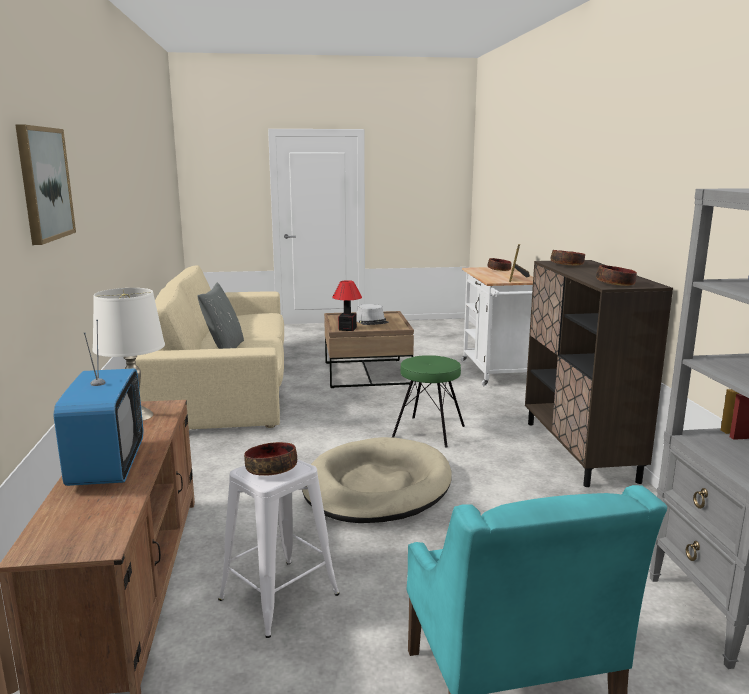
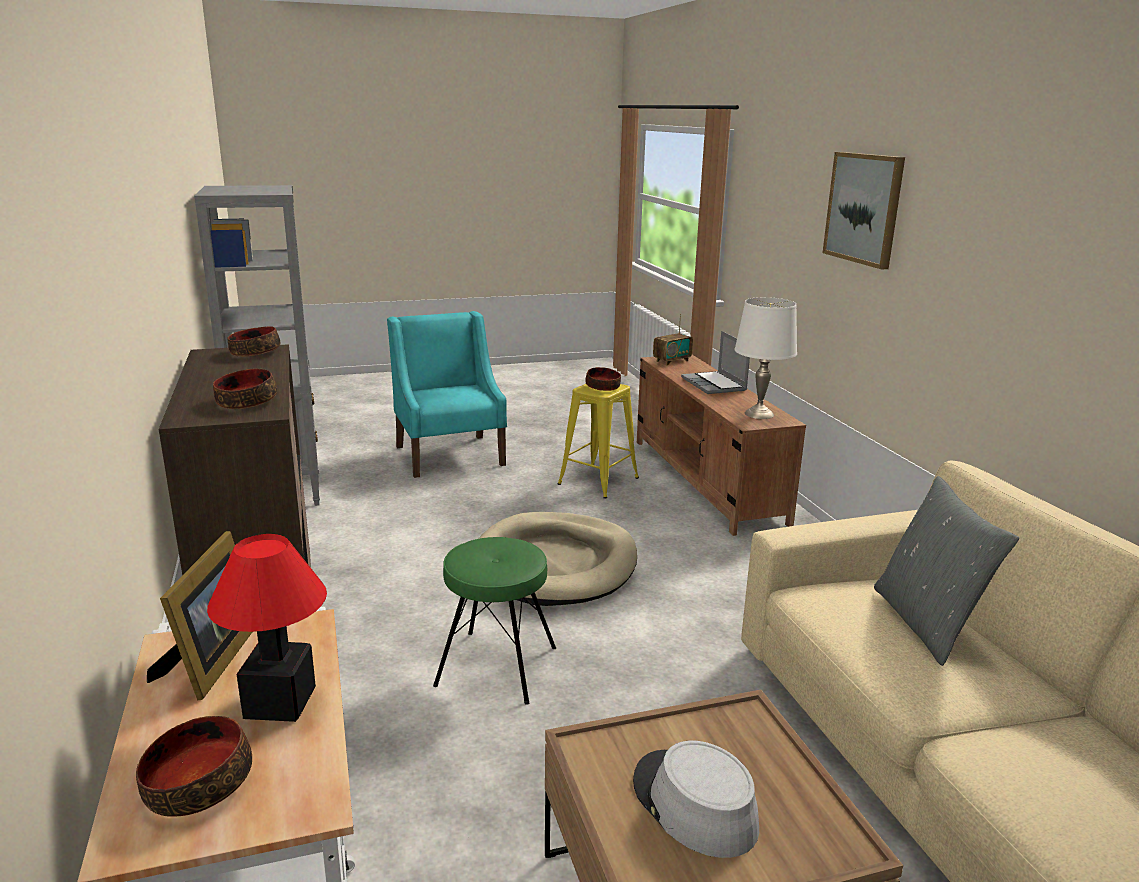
camera: 170 degrees right, 5 degrees up
television [54,320,143,486] -> laptop [681,331,750,394]
white stool [218,459,340,638] -> yellow stool [558,384,639,499]
table lamp [332,280,362,331] -> table lamp moved to [207,534,327,722]
none -> radio [653,314,693,365]

